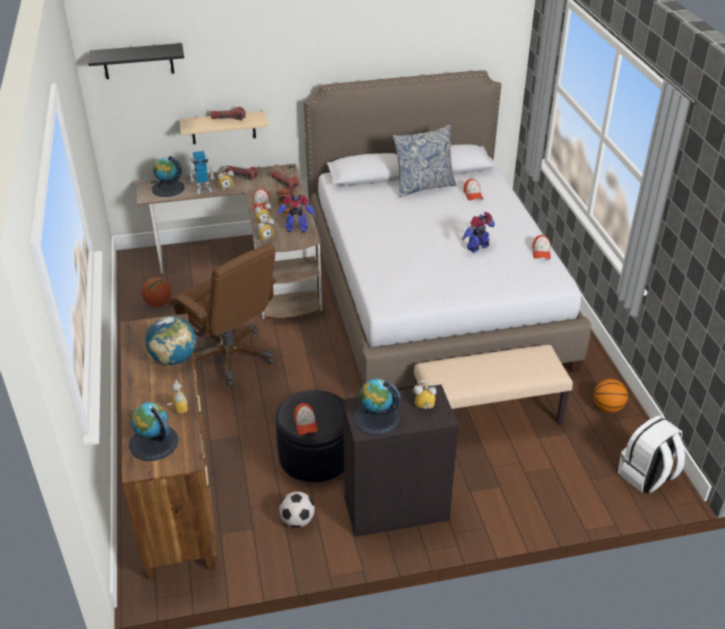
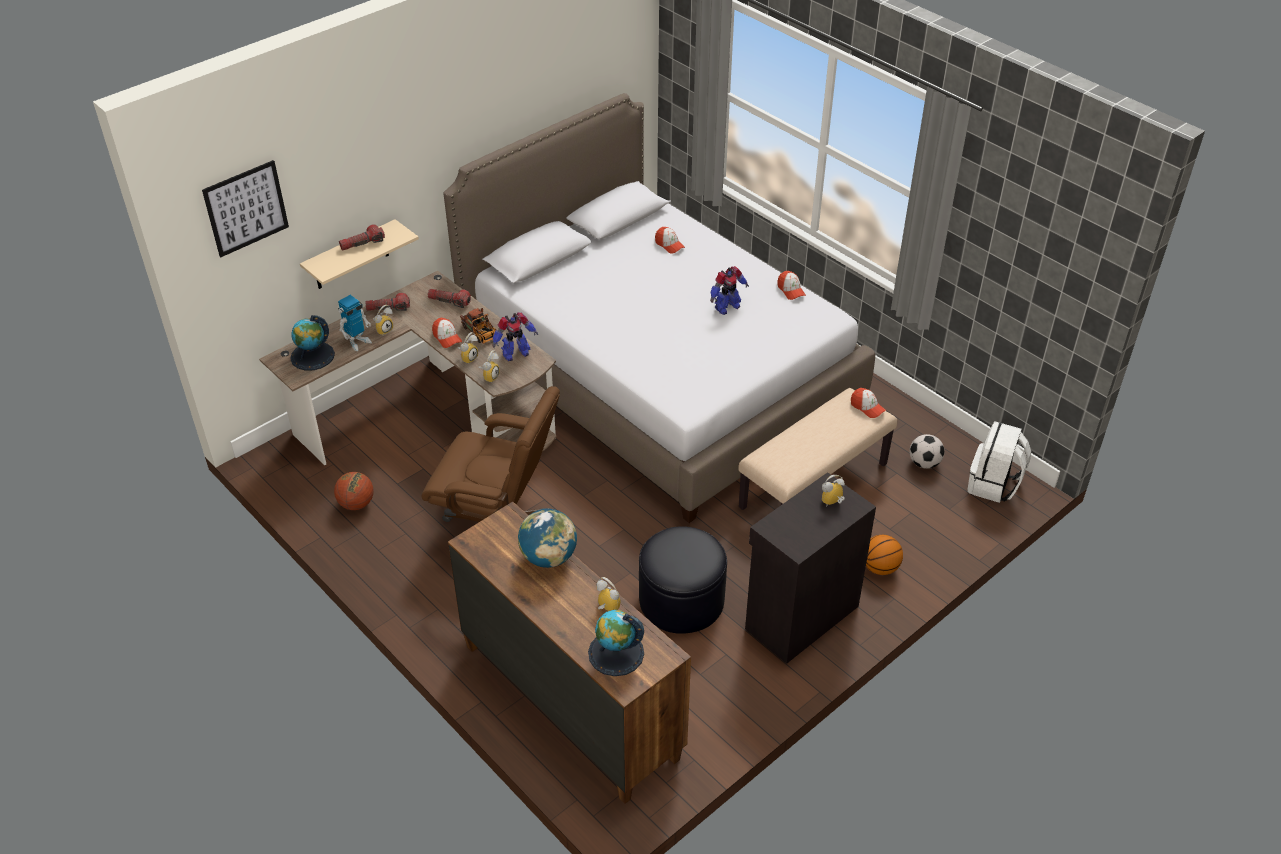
camera: 30 degrees left, 5 degrees up
black shelf [88,43,184,79] -> picture [202,160,289,257]
football [279,491,315,528] -> football moved to [909,434,945,469]
cap [294,403,318,435] -> cap moved to [851,388,886,418]
globe [353,379,400,435] -> none
pillow [393,124,456,197] -> none
toy robot [462,212,495,253] -> toy robot turned 150 degrees counterclockwise [710,266,749,315]
basketball [593,379,628,413] -> basketball moved to [866,535,903,575]

